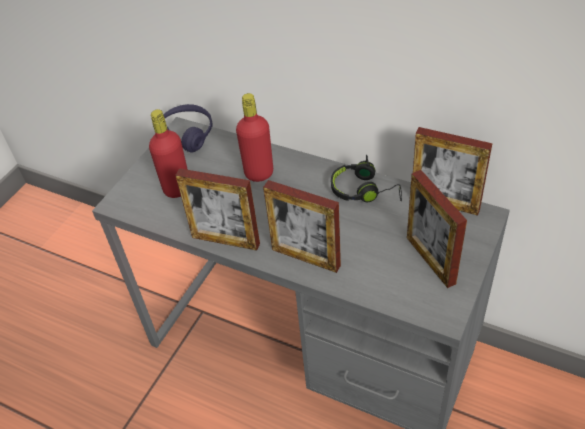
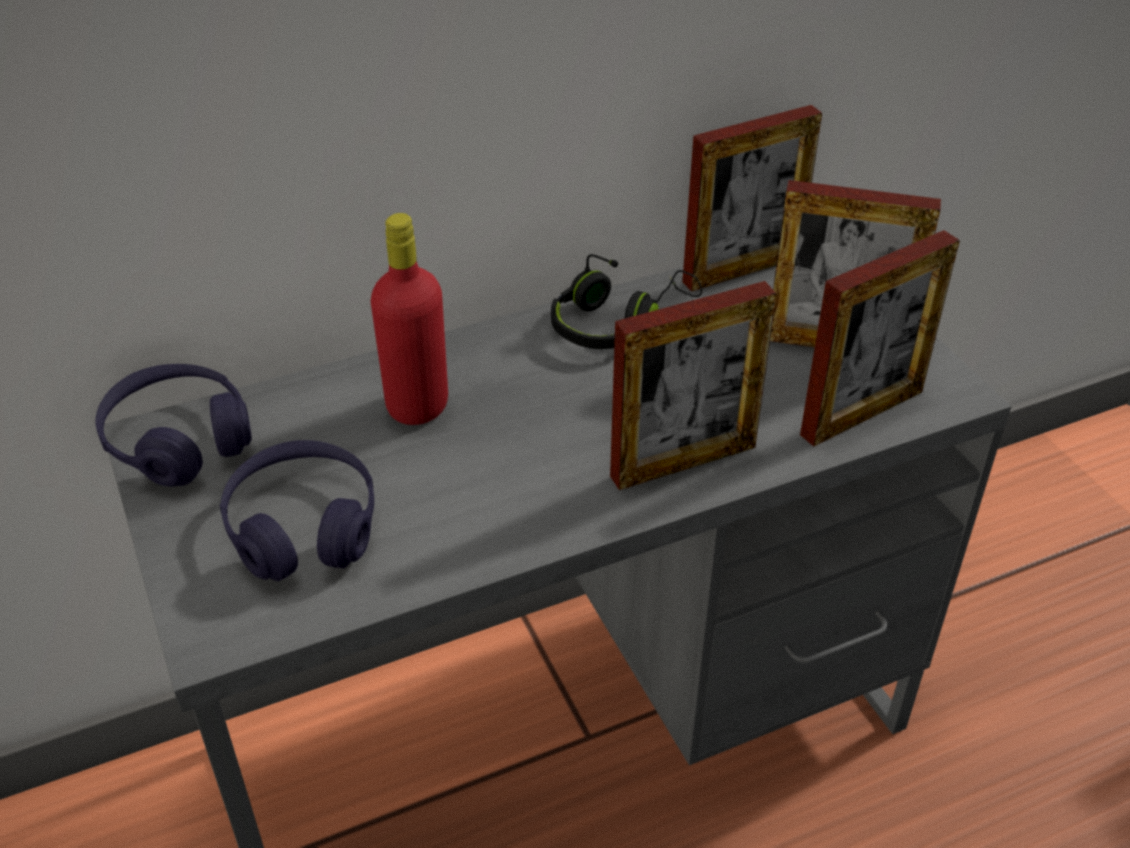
camera: 55 degrees left, 5 degrees down
red bottle [149,109,188,198] -> purple headphones [220,440,374,581]
picture frame [175,168,260,251] -> picture frame moved to [800,230,960,446]

